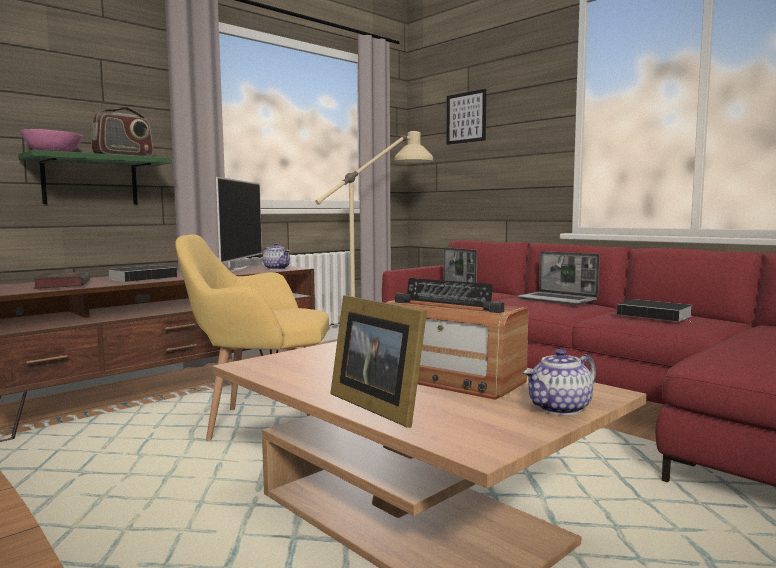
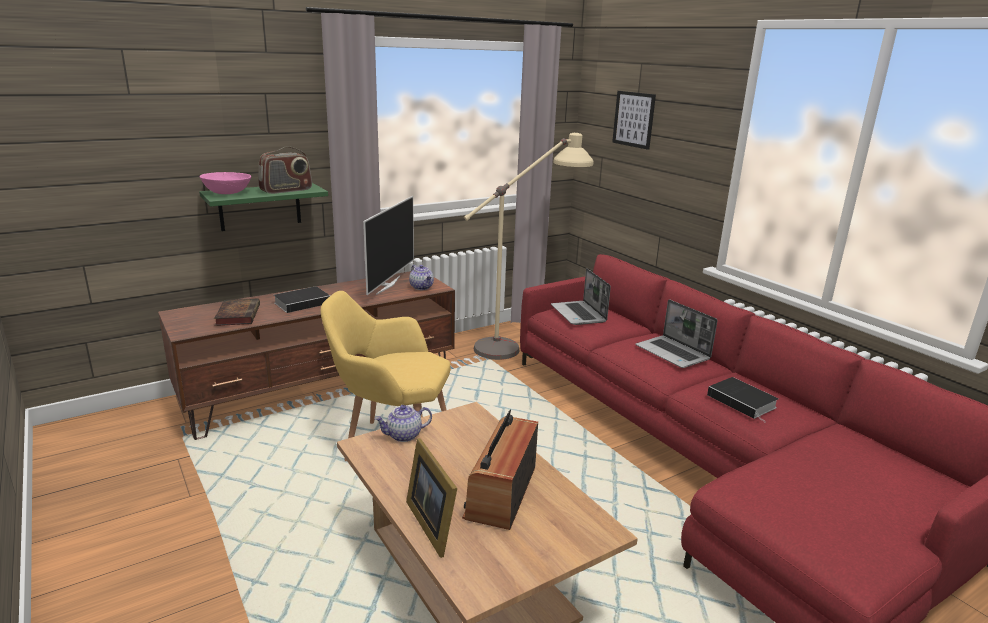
camera: 10 degrees right, 15 degrees up
radio [386,278,528,400] -> radio turned 60 degrees clockwise [462,410,538,530]
teapot [523,349,596,415] -> teapot moved to [374,405,432,442]

